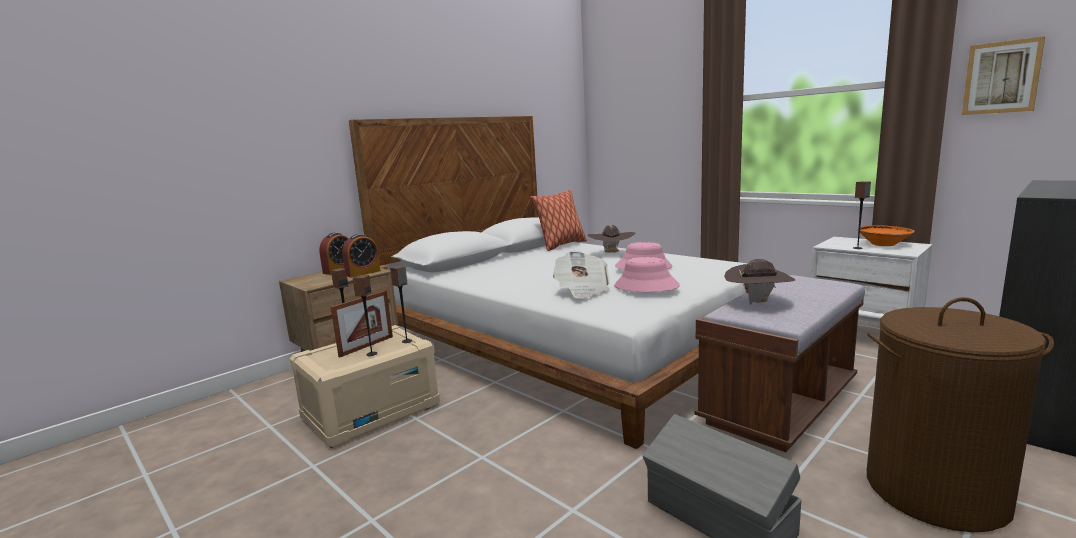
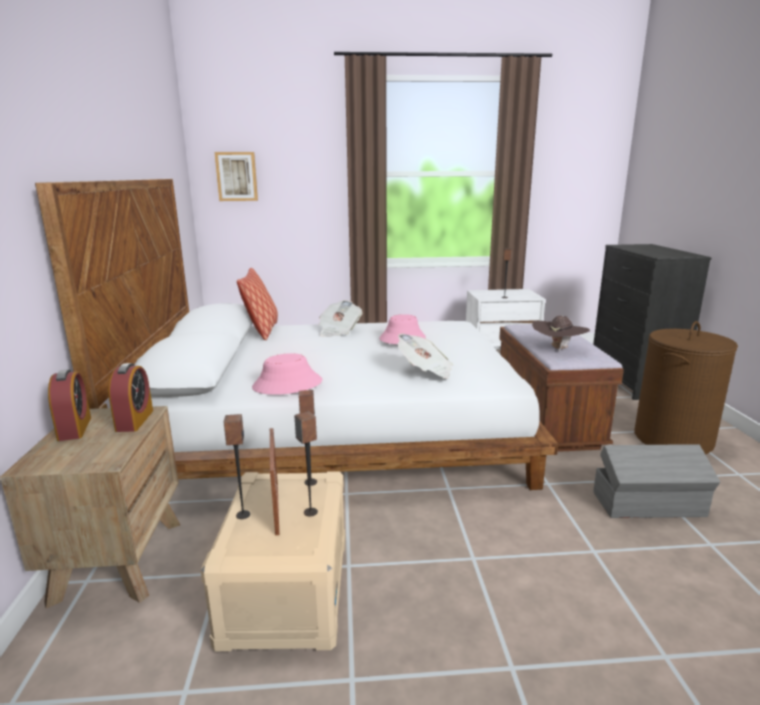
camera: 50 degrees left, 5 degrees up
brown hat [587,225,636,253] -> newspaper [318,300,363,337]
pink hat [614,257,680,292] -> pink hat moved to [252,353,322,395]
orange bowl [857,225,915,246] -> none
picture [962,36,1045,115] -> picture moved to [215,152,258,201]

